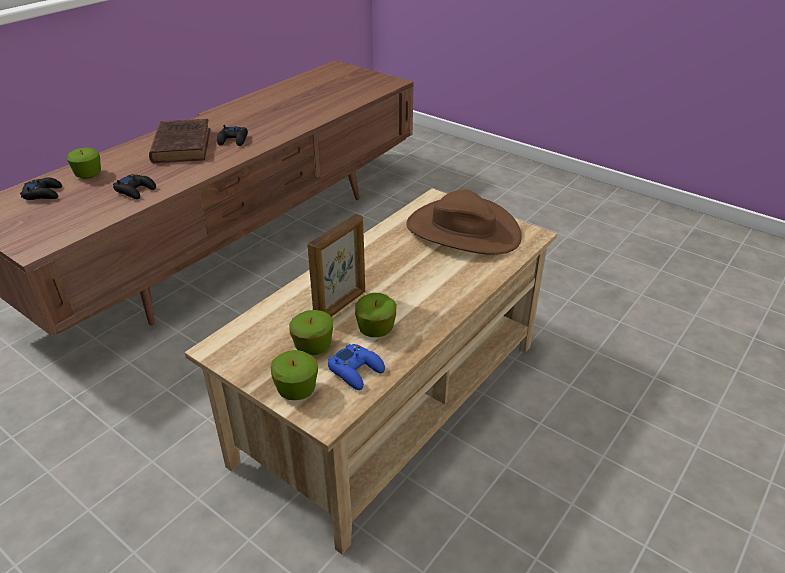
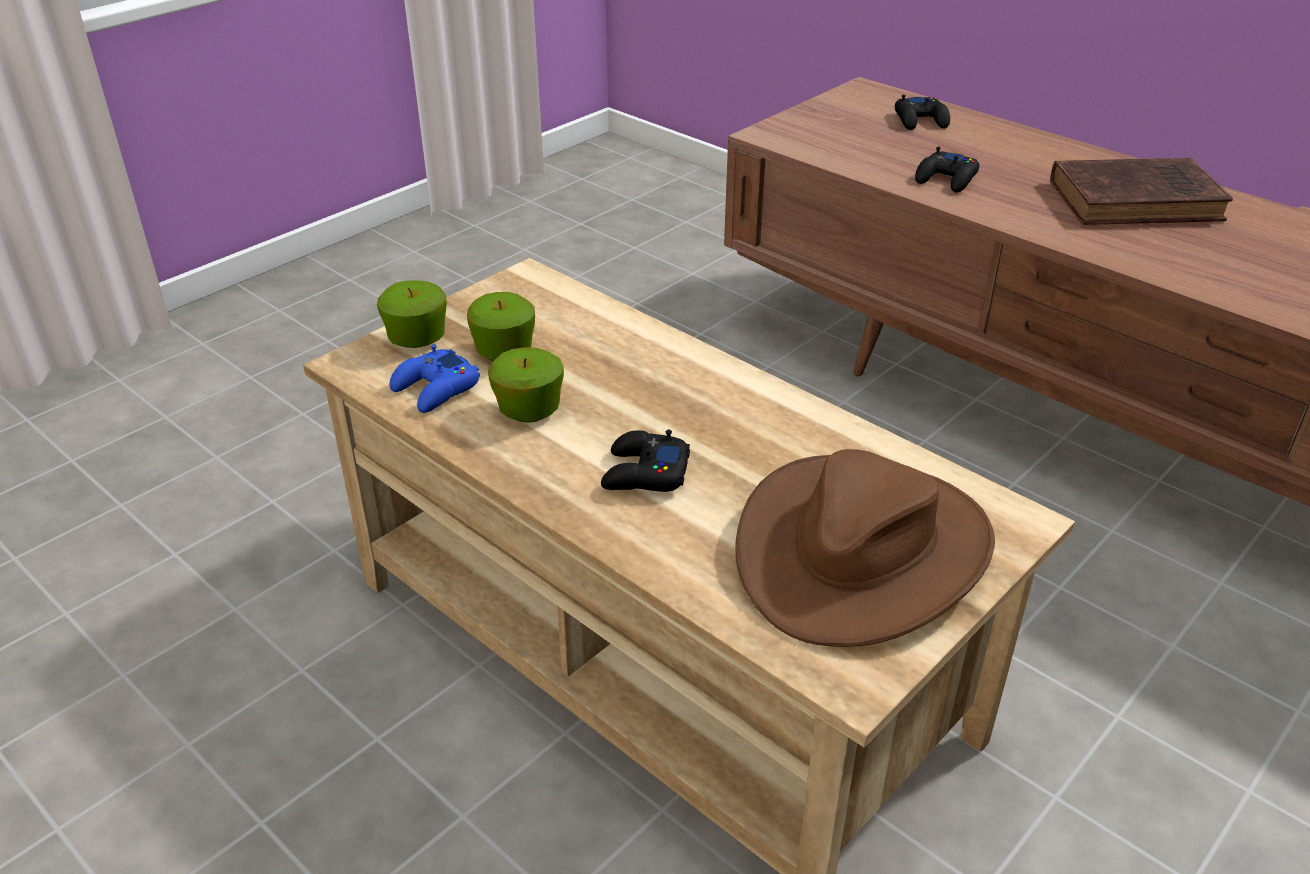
camera: 95 degrees right, 0 degrees up
apple [66,147,101,179] -> none
black game controller [217,125,248,146] -> black game controller moved to [601,430,690,492]
picture frame [308,214,365,317] -> none

